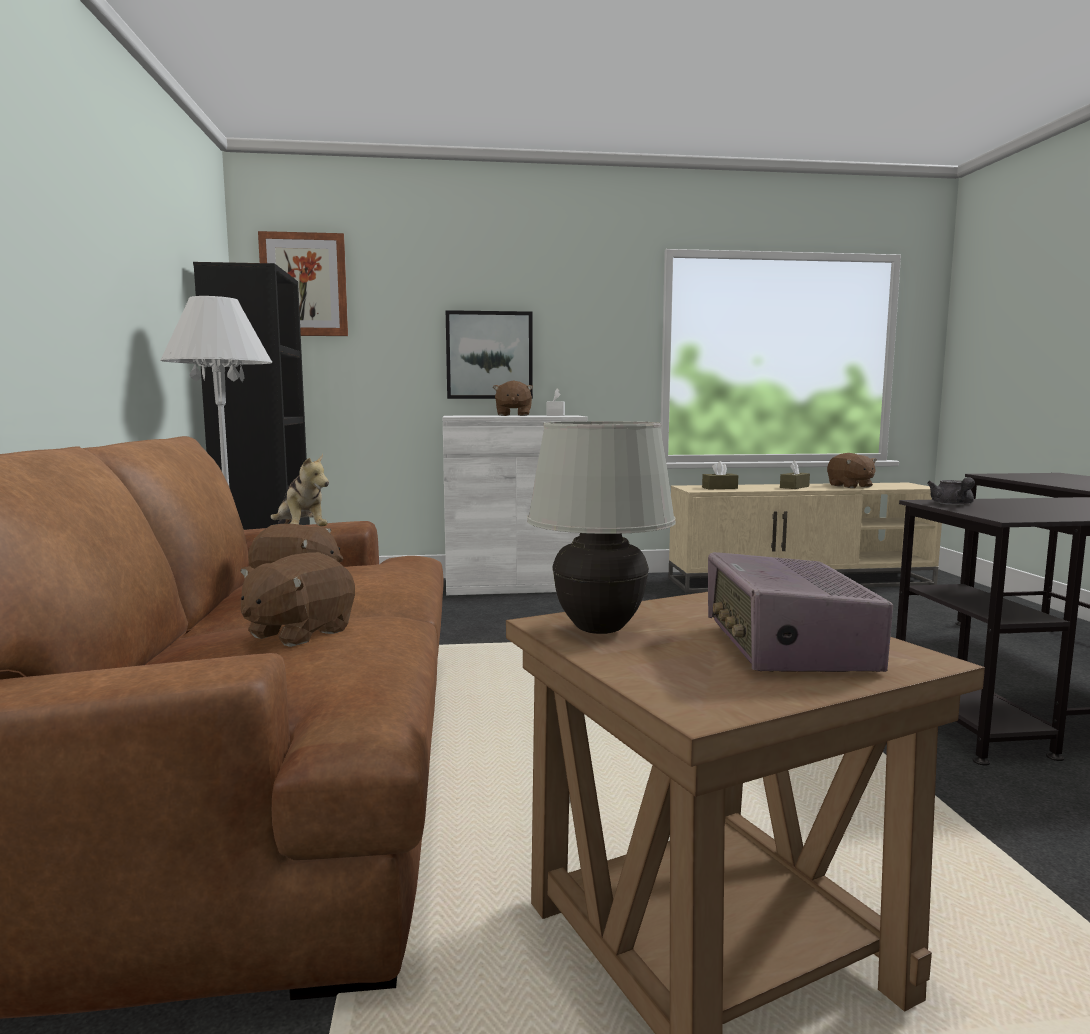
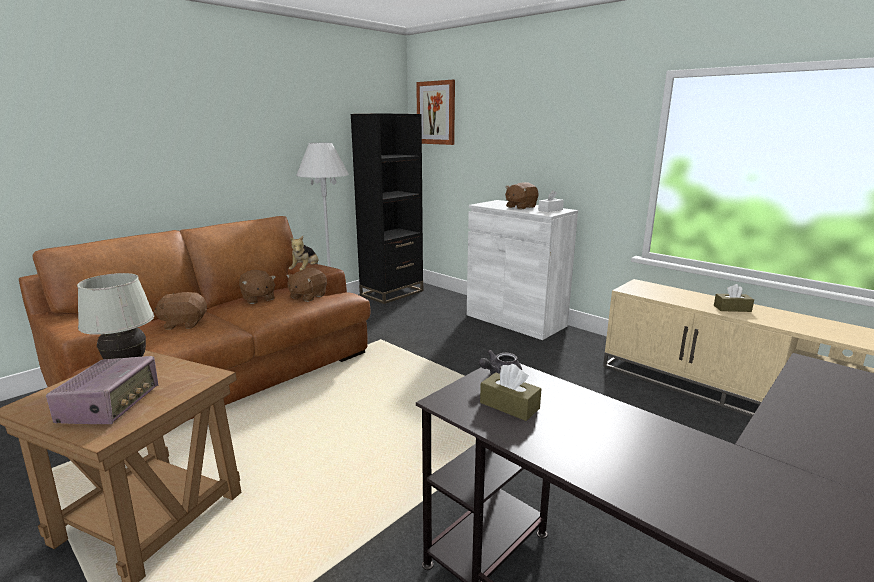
camera: 50 degrees right, 10 degrees up
picture [446,310,533,399] -> none
brown tissue box [702,461,738,490] -> brown tissue box moved to [480,364,541,421]
radio [708,552,893,672] -> radio turned 135 degrees clockwise [46,356,158,424]
brown plush toy [827,453,877,488] -> brown plush toy moved to [286,268,327,302]

